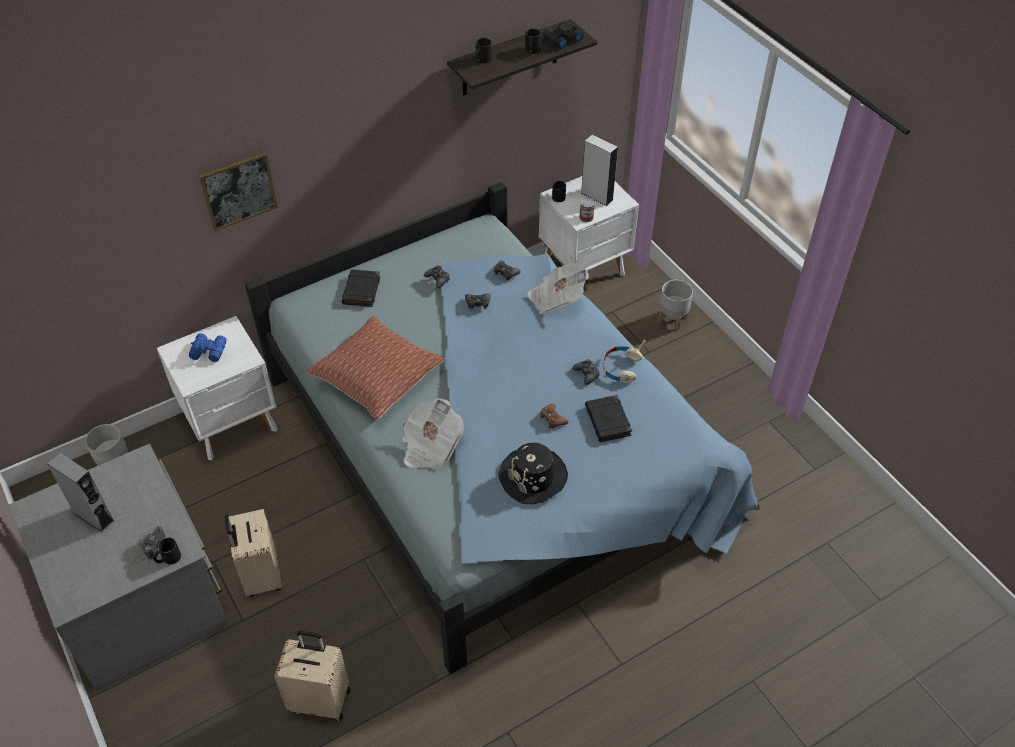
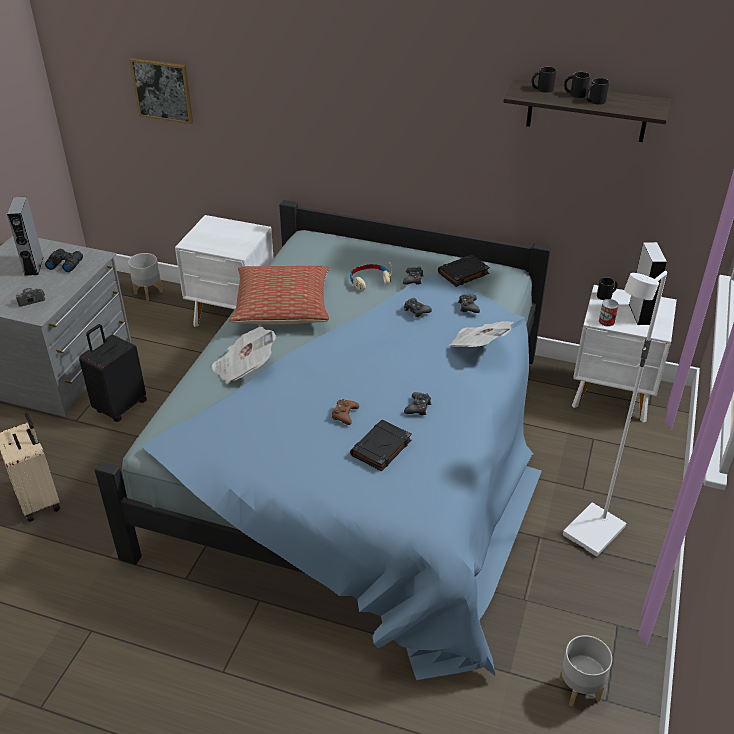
camera: 50 degrees right, 10 degrees down
black mug [153,537,181,565] -> black mug moved to [564,72,590,98]
blue binoculars [189,333,226,362] -> none
picture [199,152,278,231] -> picture moved to [130,58,193,124]
beige suitcase [225,509,282,597] -> black suitcase [79,324,147,422]
black book [342,270,380,307] -> black book moved to [438,255,490,287]
black hat [498,443,568,504] -> none
black binoculars [543,20,583,49] -> black binoculars moved to [45,249,83,272]
beige headphones [603,340,646,383] -> beige headphones moved to [350,262,393,290]
grey planter [658,280,693,330] -> grey planter moved to [559,635,612,706]
none -> white floor lamp [563,271,667,557]

